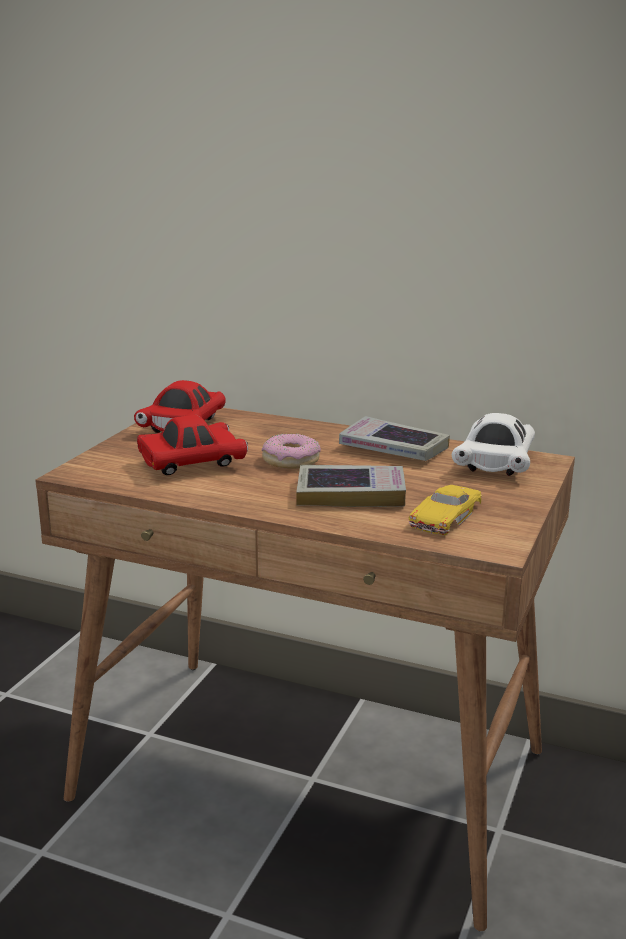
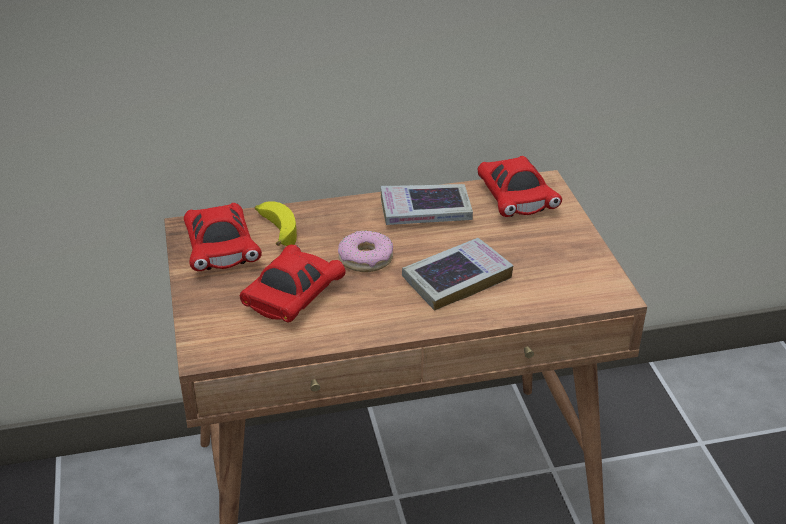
camera: 35 degrees left, 15 degrees up
yellow toy car [409,485,482,535] -> none
white toy car [452,413,535,476] -> red toy car [478,156,562,217]
none -> banana [255,201,297,246]

